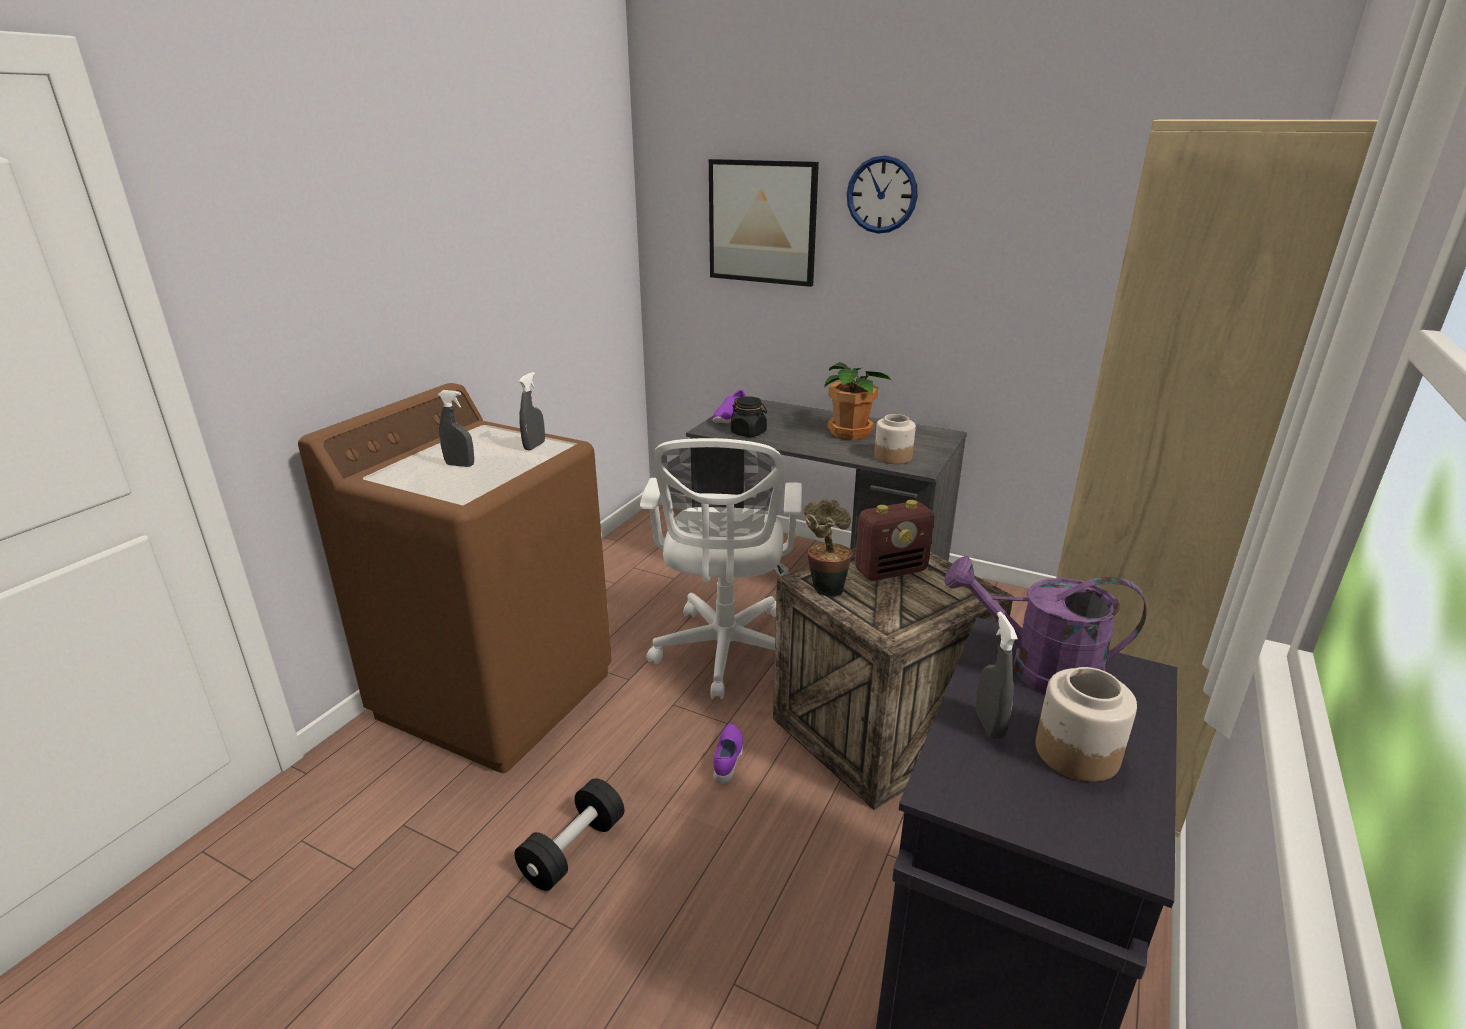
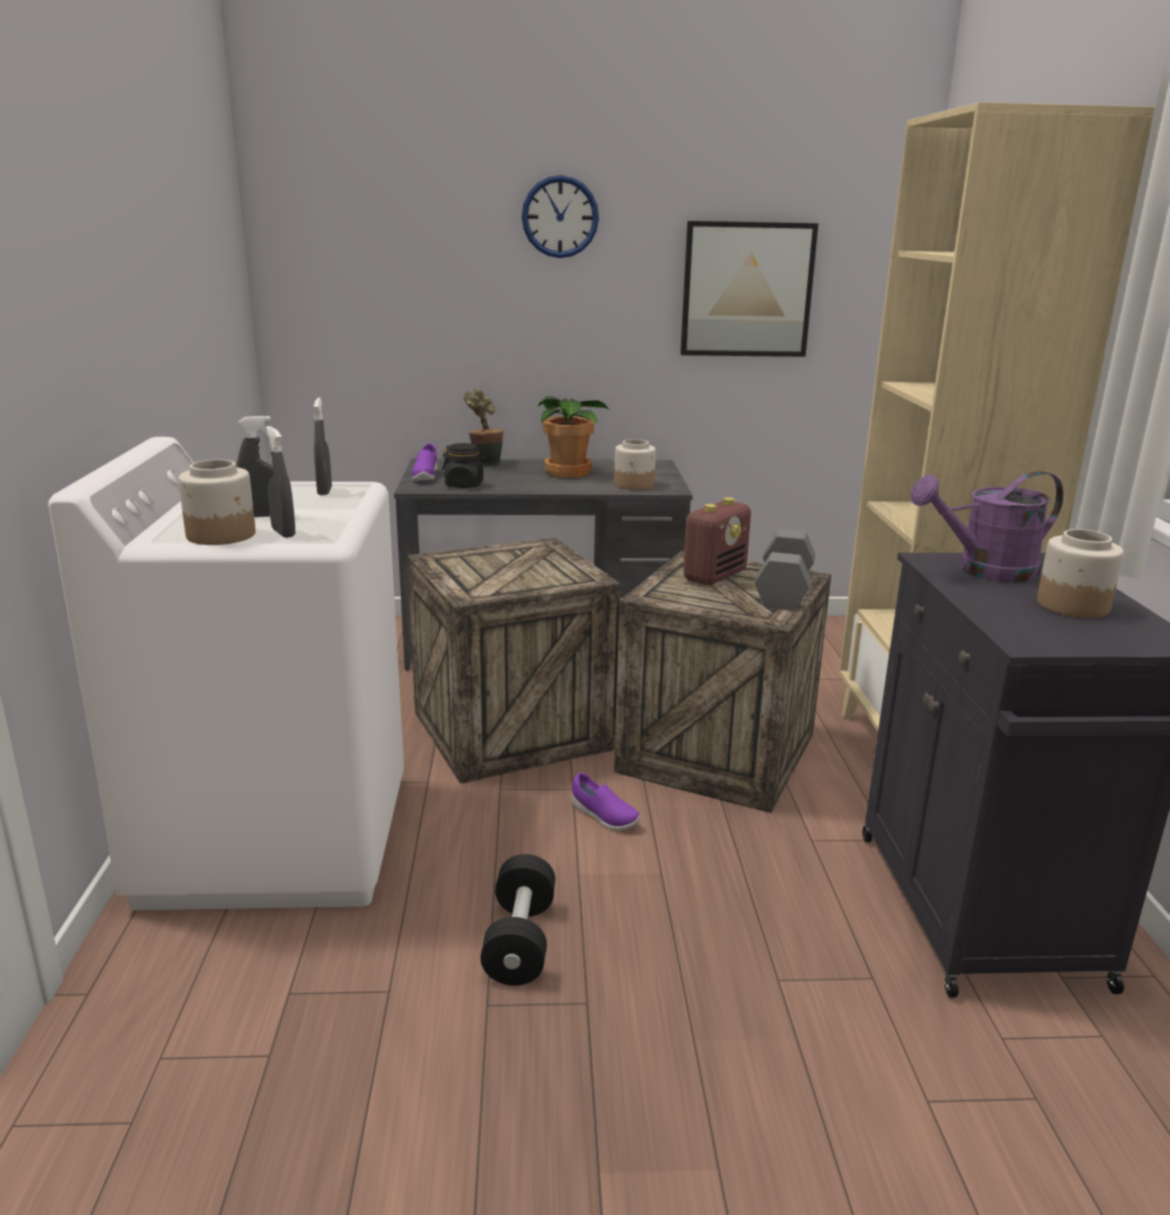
camera: 30 degrees left, 5 degrees down
brown washing machine [298,383,612,773] -> white washing machine [48,437,404,910]
white office chair [640,438,802,699] -> crate [407,537,620,784]
picture [709,159,819,287] -> picture moved to [680,221,818,357]
purple shoe [713,724,743,784] -> purple shoe turned 150 degrees clockwise [571,772,641,830]
potted plant [804,499,852,597] -> potted plant moved to [464,389,504,466]
grey spray bottle [976,612,1018,739] -> grey spray bottle moved to [266,426,295,538]
none -> jar [178,460,256,545]
none -> grey dumbbell [754,529,815,611]

